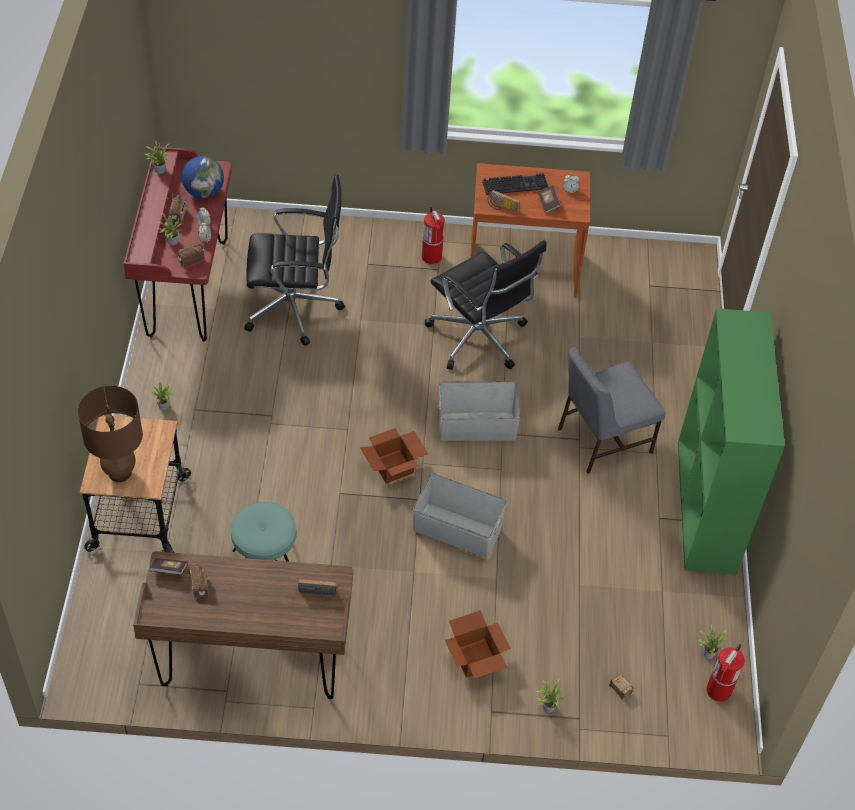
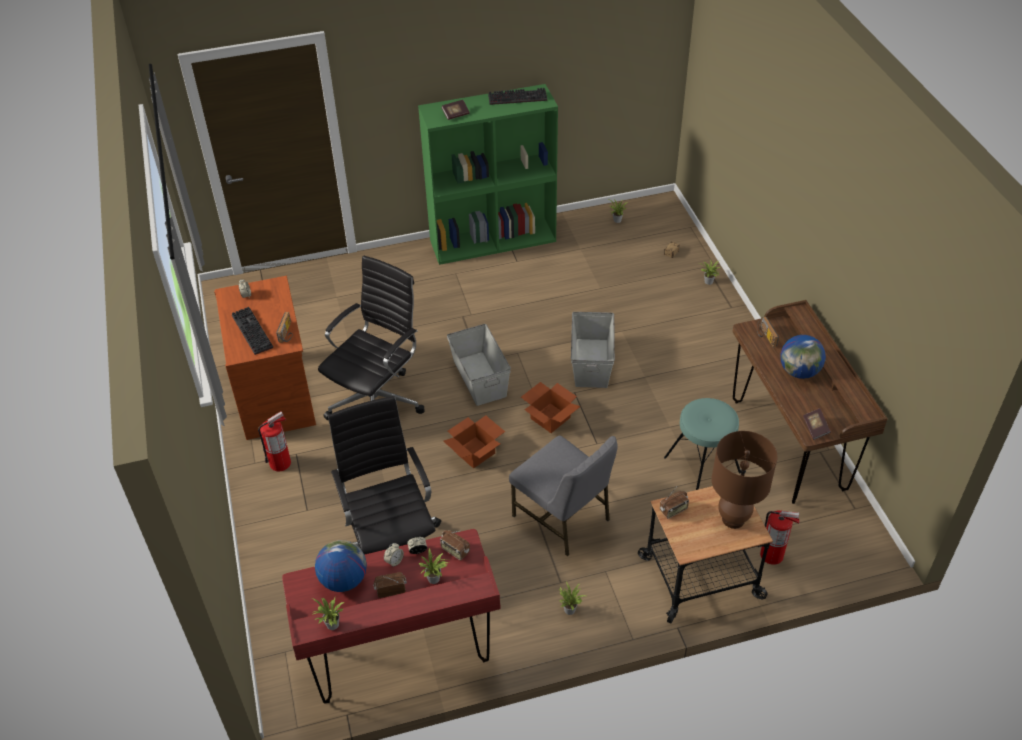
camera: 105 degrees left, 5 degrees down
radio [190,563,209,598] -> radio moved to [660,488,689,519]
cardboard box [445,610,511,678] -> cardboard box moved to [443,415,505,469]
book [538,185,561,214] -> book moved to [441,100,470,120]
grey chair [558,346,666,474] -> grey chair moved to [509,436,618,556]
fire extinguisher [706,644,745,702] -> fire extinguisher moved to [760,510,800,565]
none -> keyboard [488,88,547,105]
none -> globe [780,335,826,379]

